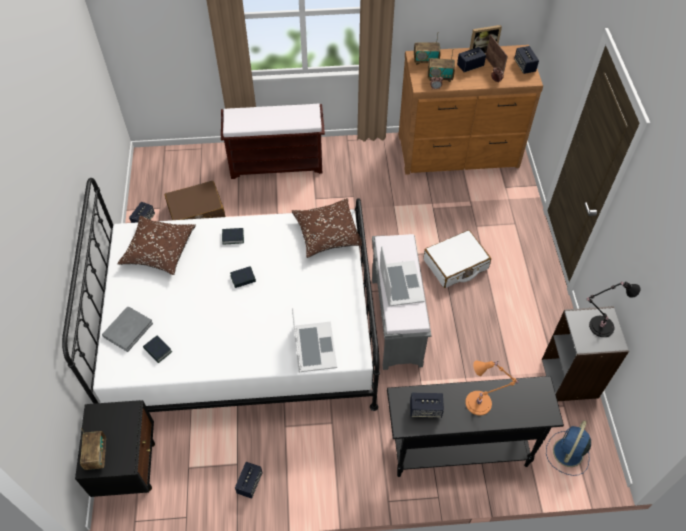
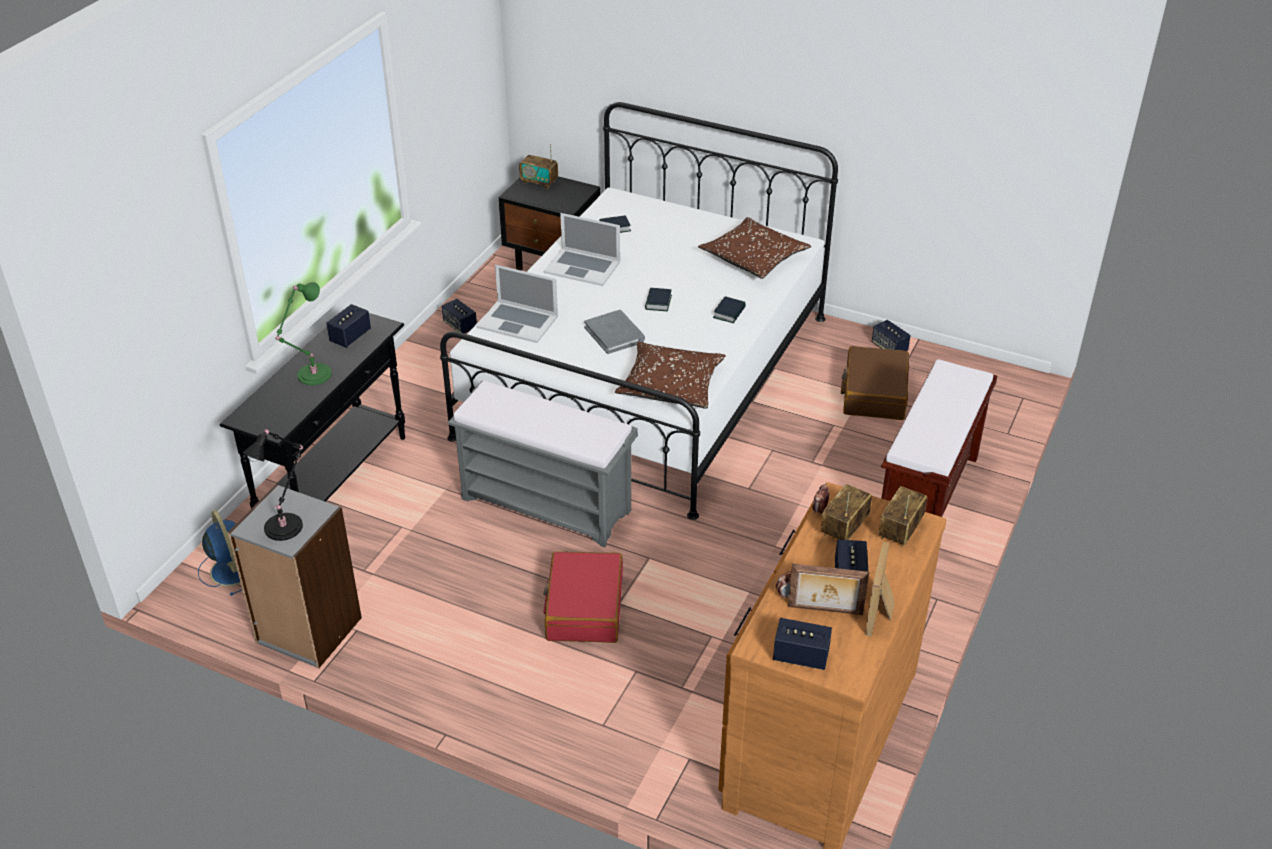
camera: 120 degrees right, 15 degrees down
grey book [102,307,153,352] -> grey book moved to [584,310,645,354]
laptop [380,246,425,306] -> laptop moved to [544,213,620,286]
white suitcase [423,230,491,288] -> red suitcase [543,551,623,643]
orange table lamp [465,360,519,415] -> green table lamp [275,282,332,385]

